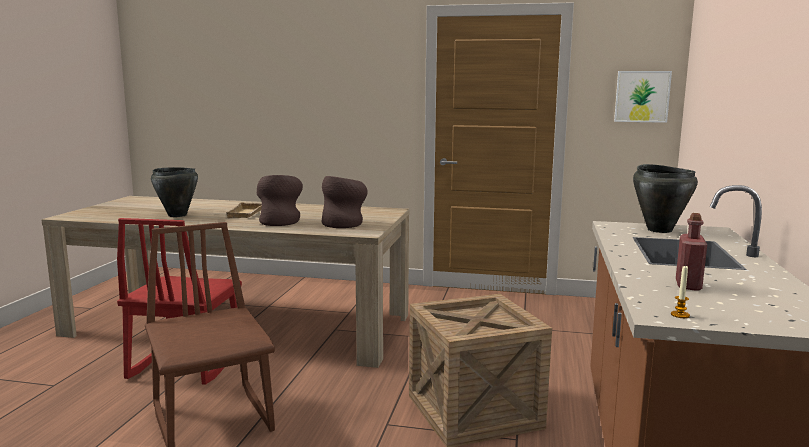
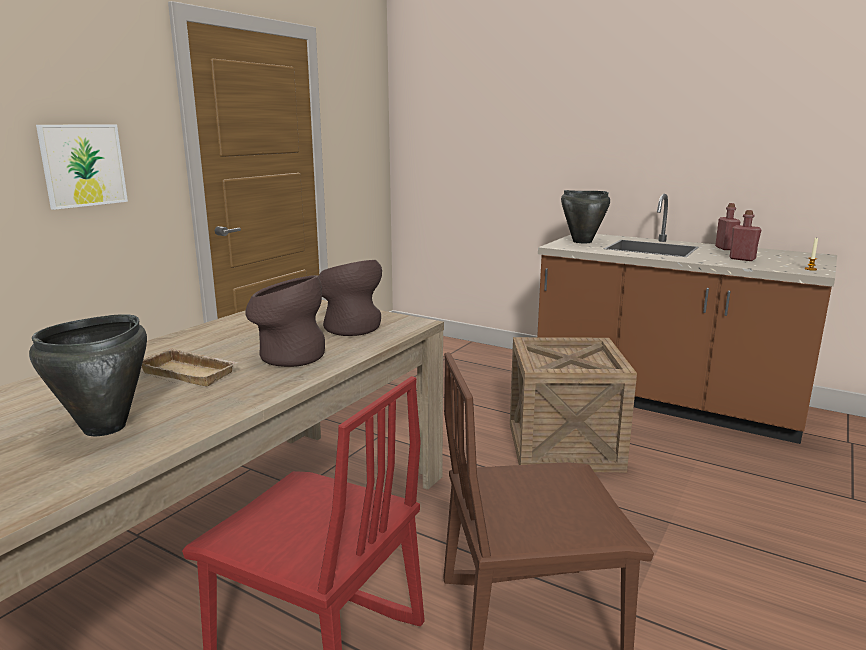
camera: 70 degrees left, 5 degrees up
picture [614,71,672,123] -> picture moved to [36,125,128,210]
none -> red bottle [715,203,741,250]

